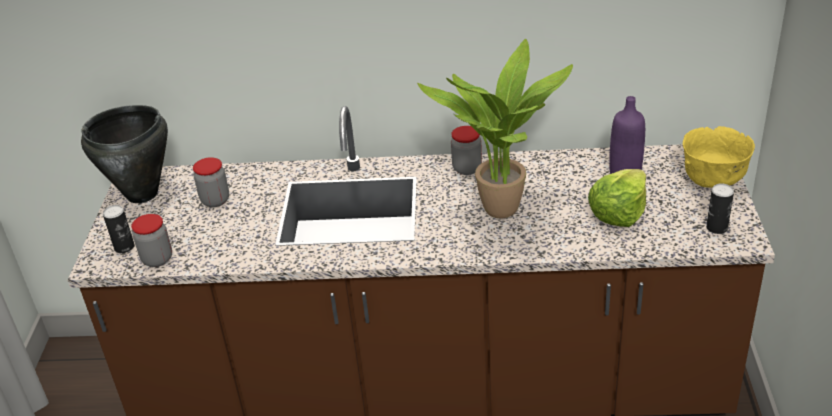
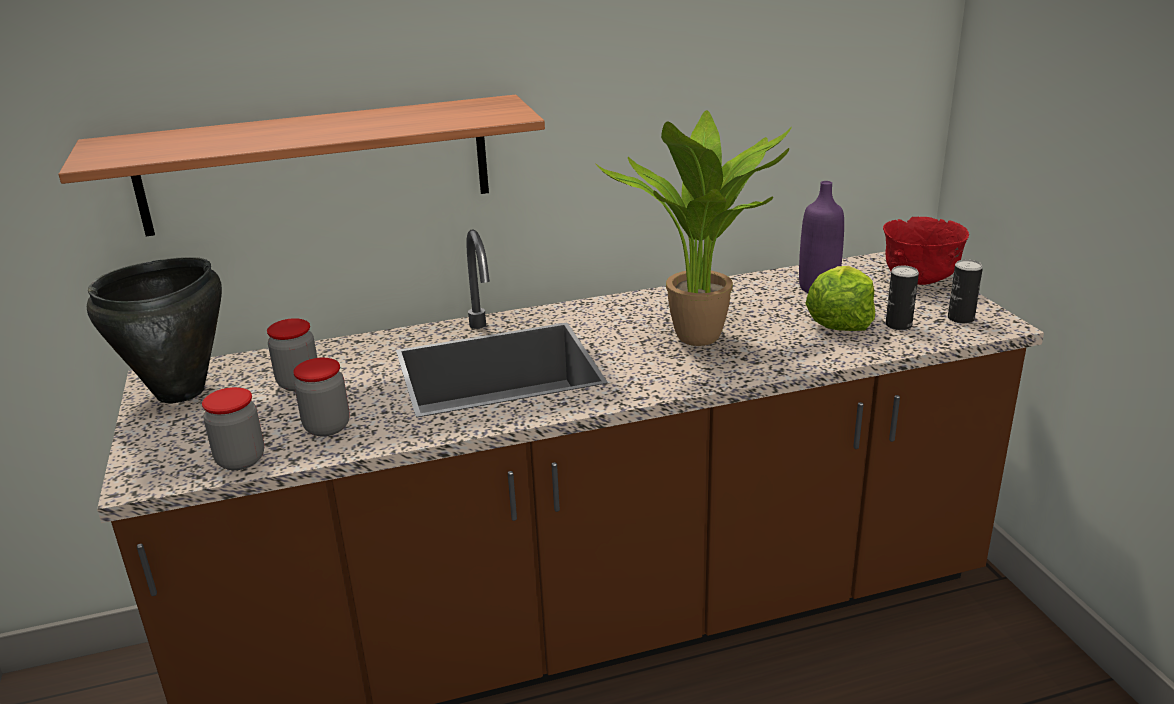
camera: 20 degrees left, 10 degrees down
can [103,205,135,253] -> can moved to [885,266,919,330]
jar [451,126,482,175] -> jar moved to [293,358,350,436]
yellow bowl [683,126,755,188] -> red bowl [883,217,969,285]
none -> shelf [58,95,545,236]

